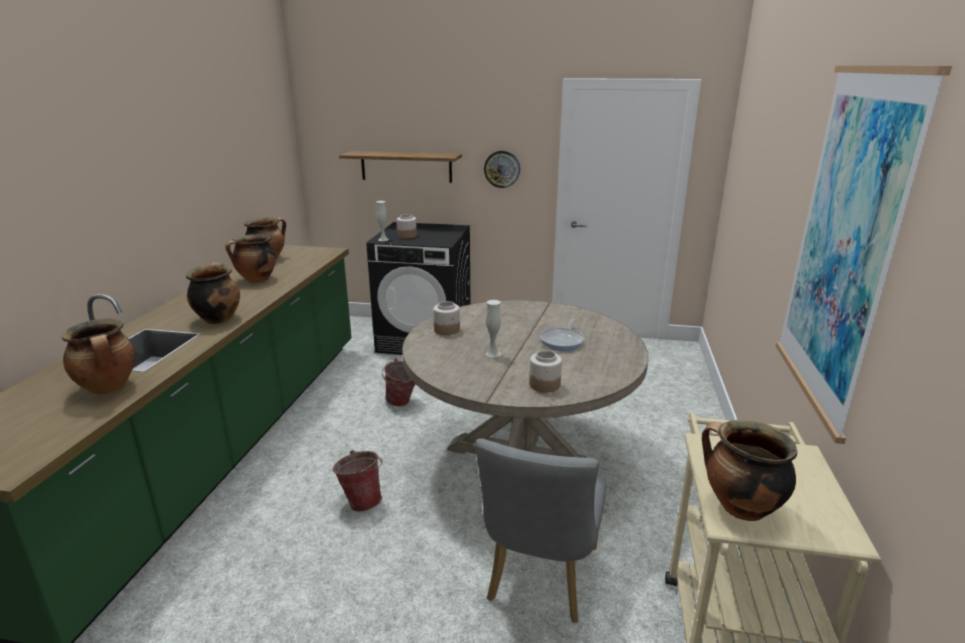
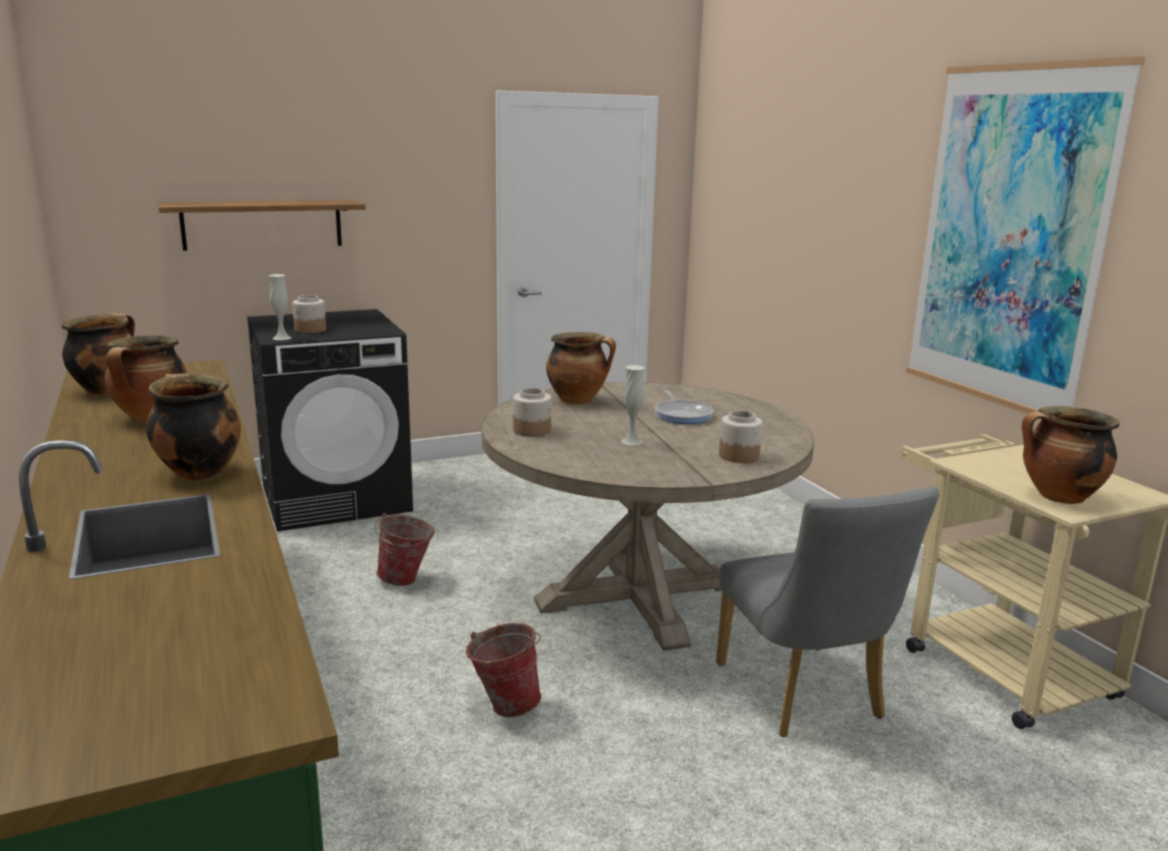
camera: 35 degrees left, 5 degrees down
cooking pot [62,319,136,394] -> cooking pot moved to [546,332,616,404]
wall clock [484,151,520,188] -> none

